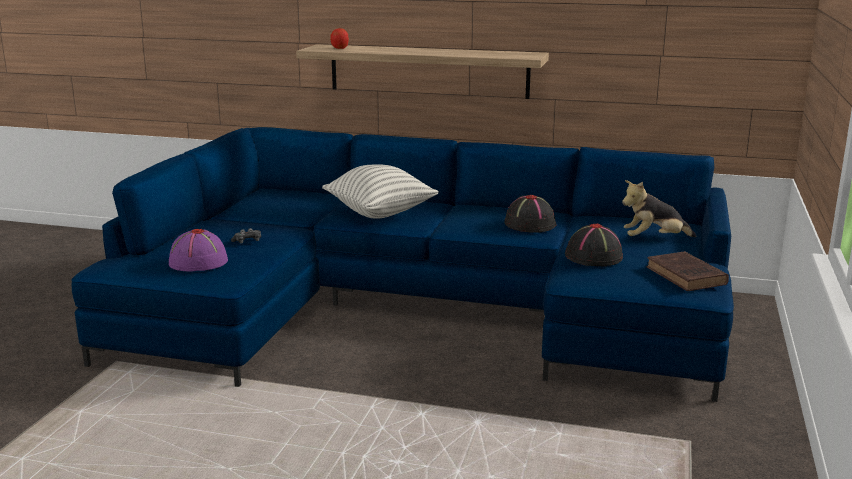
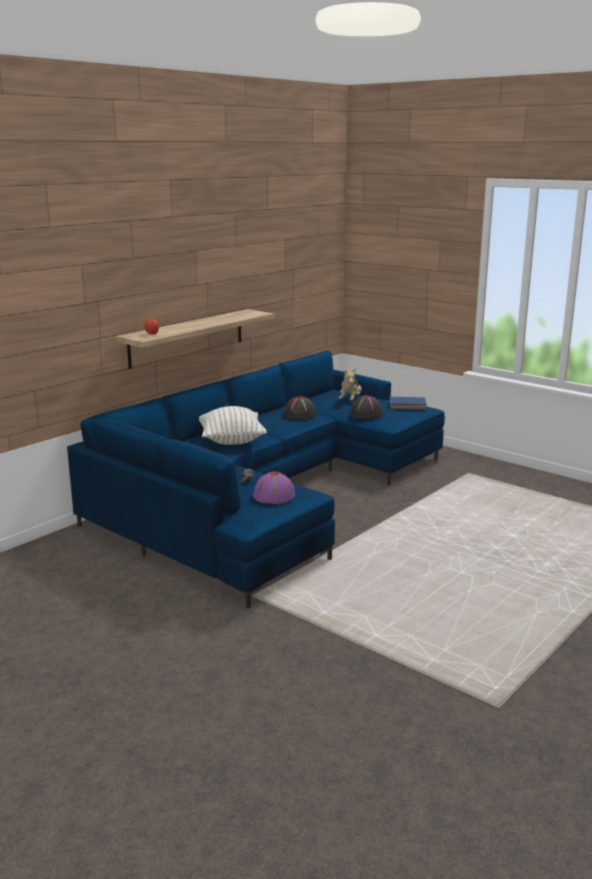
camera: 65 degrees left, 0 degrees up
brown book [646,251,729,291] -> blue book [389,397,427,410]

